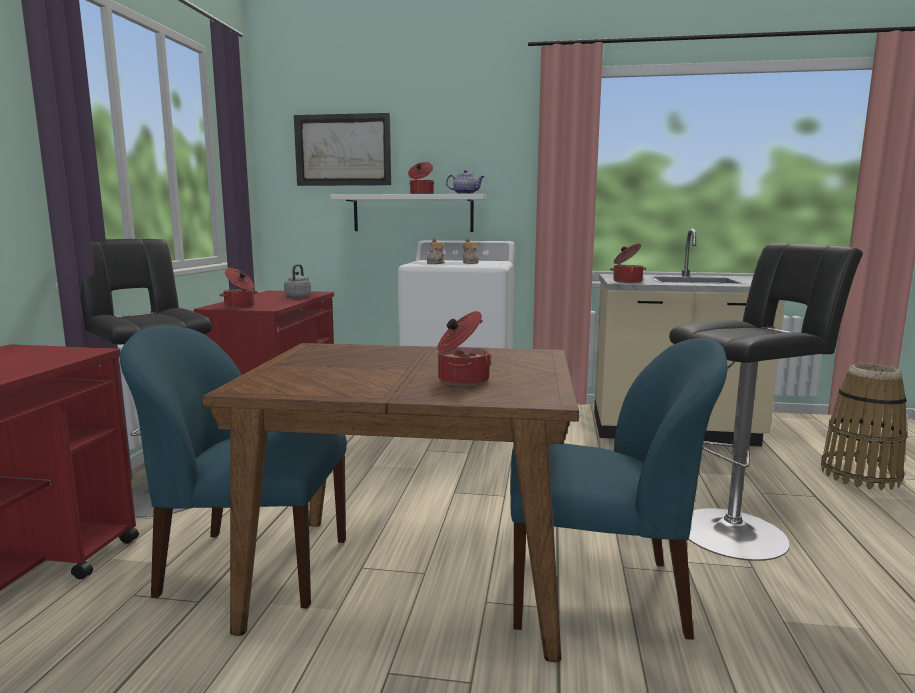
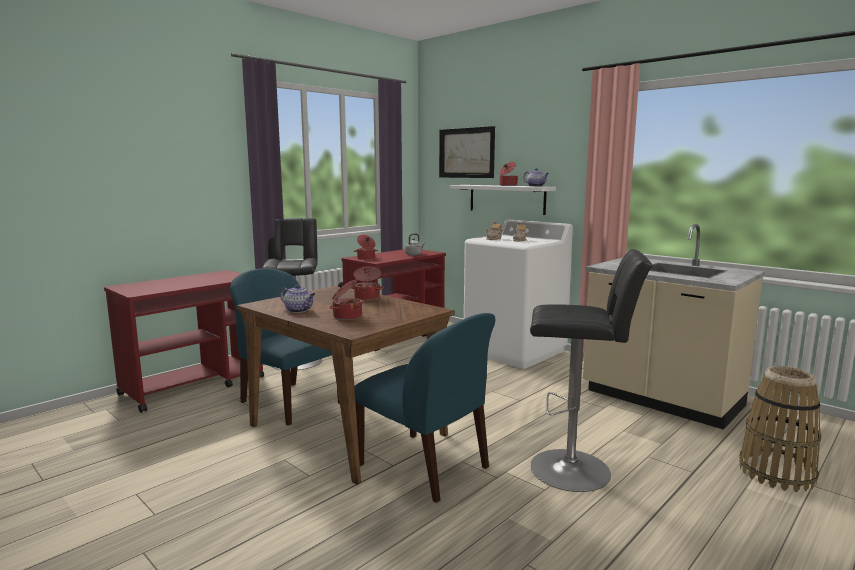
camera: 35 degrees right, 0 degrees up
cooking pot [610,243,646,283] -> cooking pot moved to [351,266,384,301]
none -> teapot [280,285,315,313]

